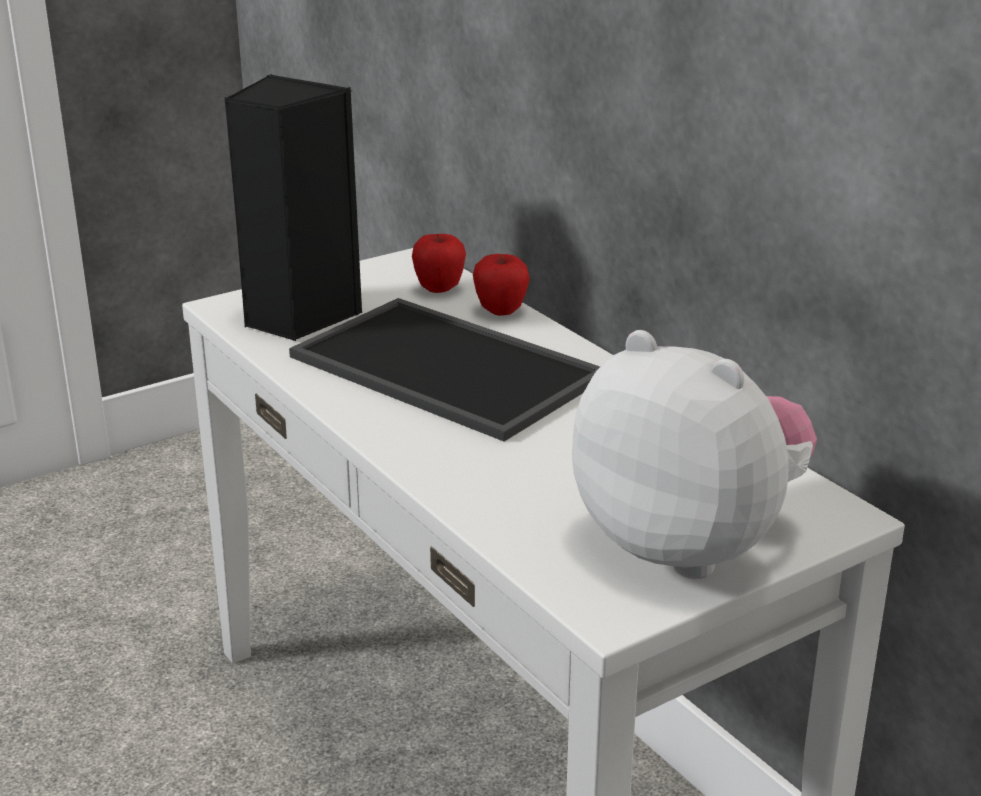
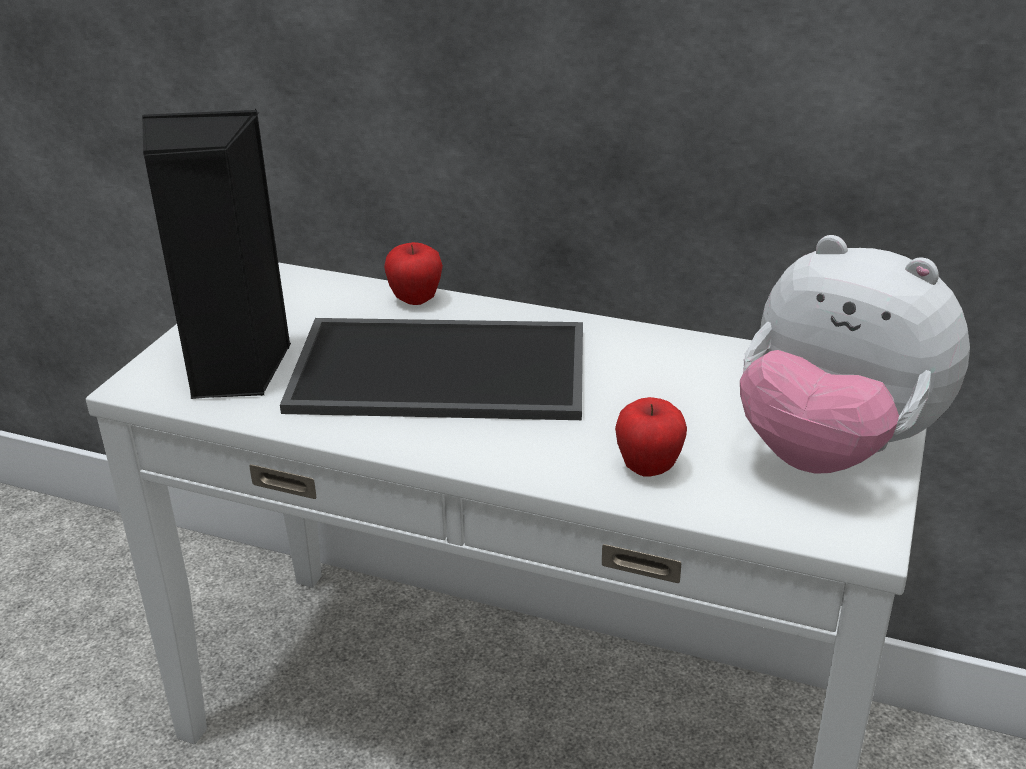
camera: 35 degrees left, 5 degrees up
apple [412,234,466,293] -> apple moved to [615,397,687,477]
plush toy [572,330,817,579] -> plush toy turned 150 degrees counterclockwise [740,235,970,474]

